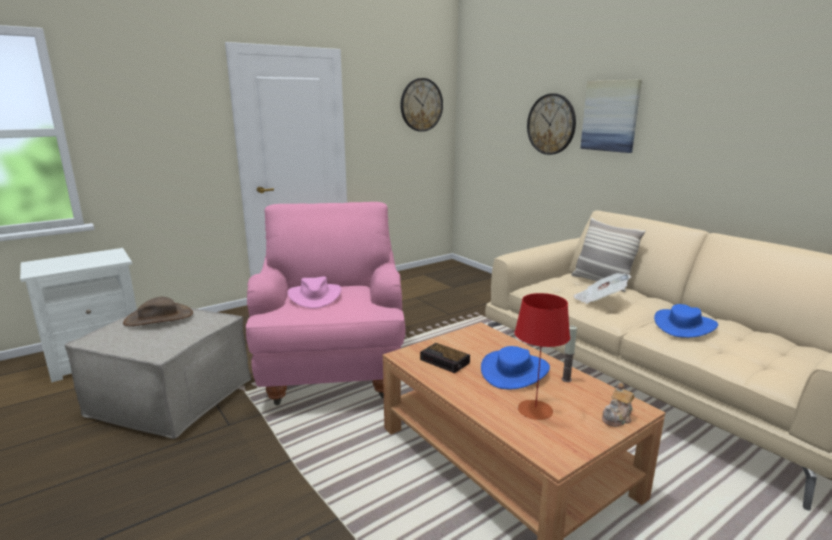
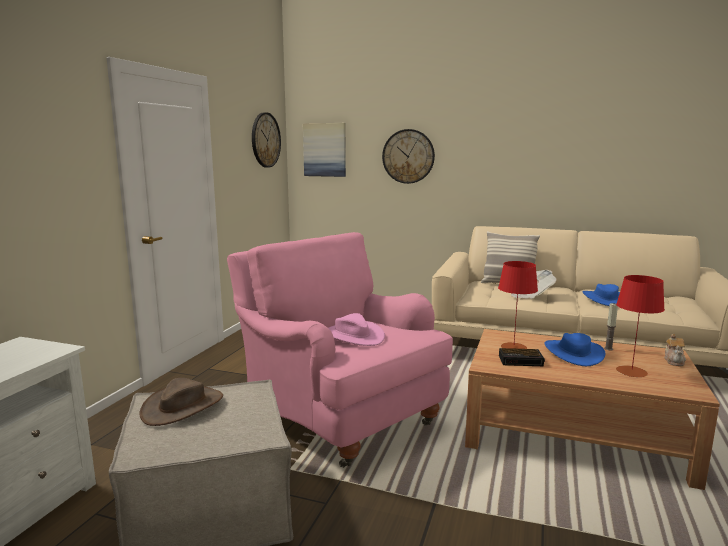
camera: 35 degrees left, 5 degrees down
picture [580,80,642,153] -> picture moved to [303,123,346,177]
none -> red table lamp [498,261,538,349]

